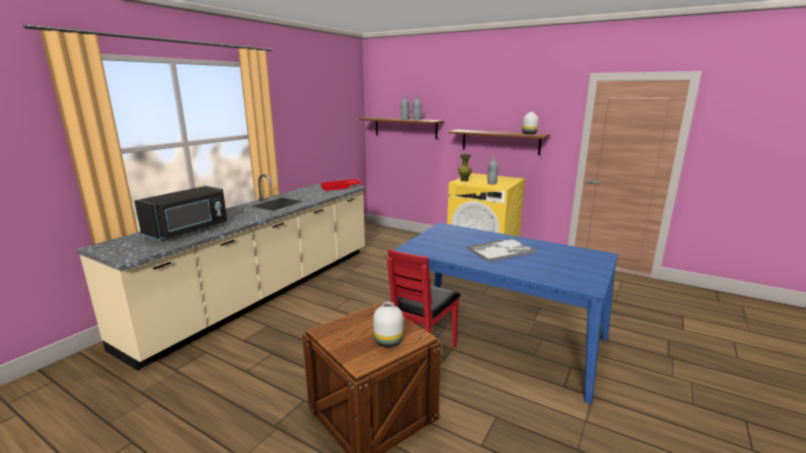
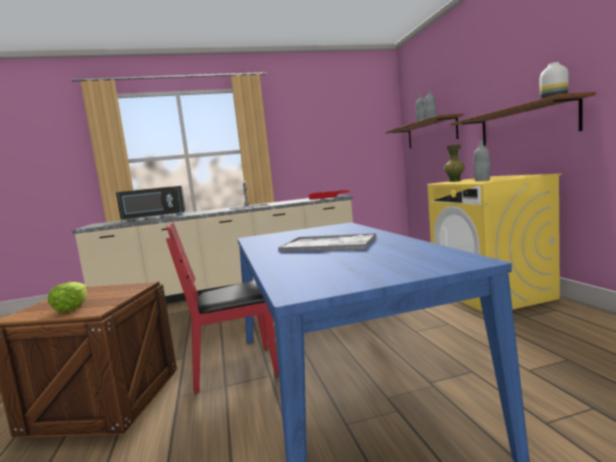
camera: 45 degrees right, 10 degrees down
white vase [373,302,403,348] -> lettuce [48,282,88,312]

